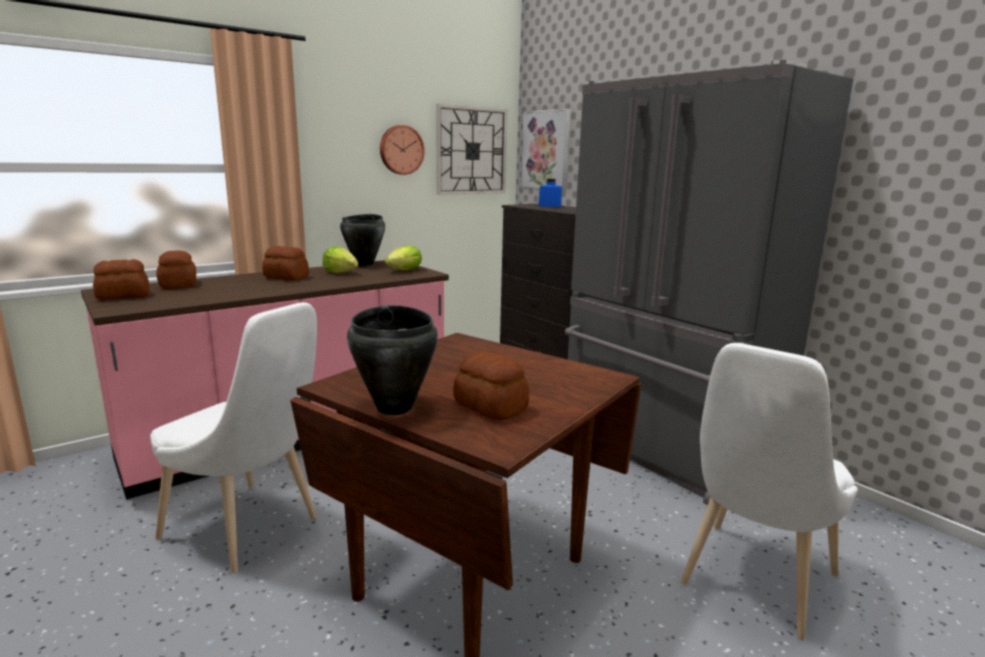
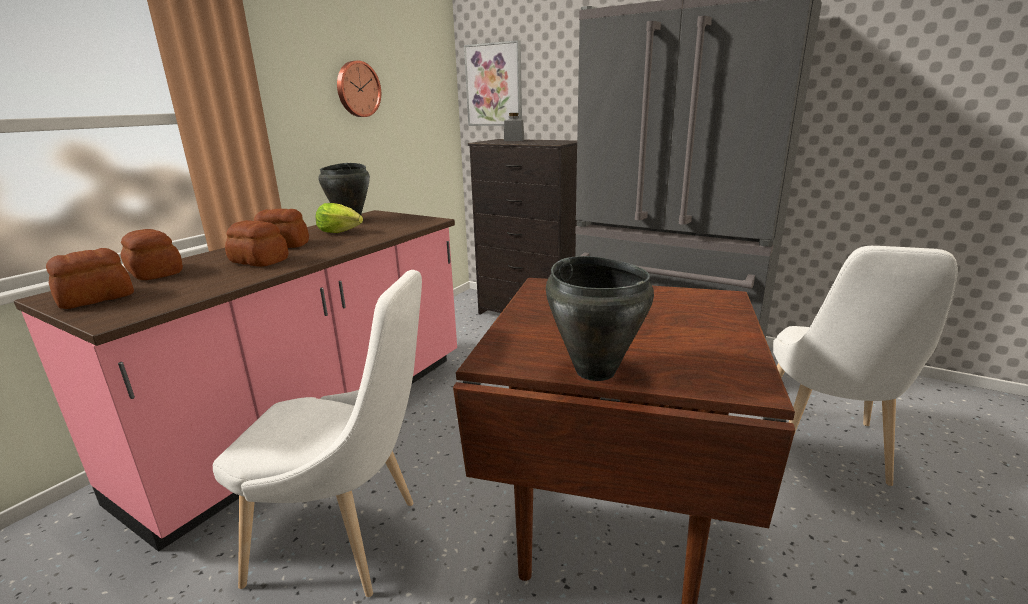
camera: 20 degrees left, 5 degrees up
lettuce [385,246,422,270] -> none
wall clock [436,104,508,195] -> none
bread [453,351,529,420] -> bread moved to [225,220,289,267]
blue jar [538,179,562,207] -> grey jar [504,113,524,141]

